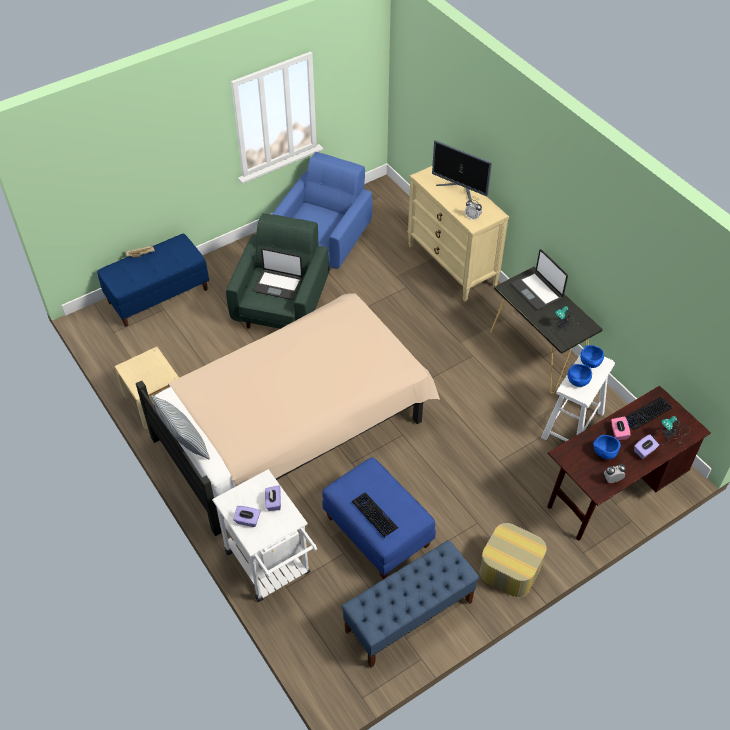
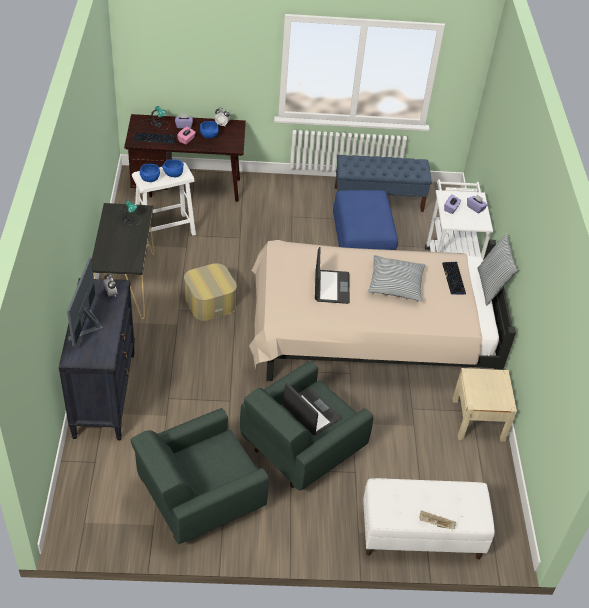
camera: 150 degrees left, 5 degrees down
blue bench [97,234,209,327] -> white bench [363,478,495,559]
blue armchair [272,152,372,270] -> green armchair [131,408,269,544]
keyboard [352,493,398,538] -> keyboard moved to [442,262,466,295]
beige dresser [407,166,509,302] -> black dresser [59,278,135,440]
monitor [432,140,492,201] -> monitor turned 150 degrees counterclockwise [67,258,103,346]
ottoman [480,523,547,597] -> ottoman moved to [184,263,237,321]
laptop [511,249,568,310] -> laptop moved to [315,247,350,304]
none -> pillow [368,255,425,302]

